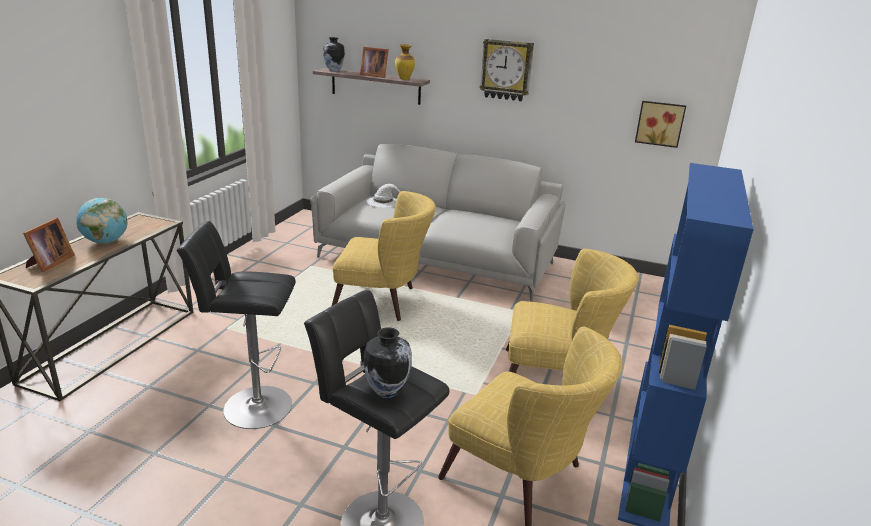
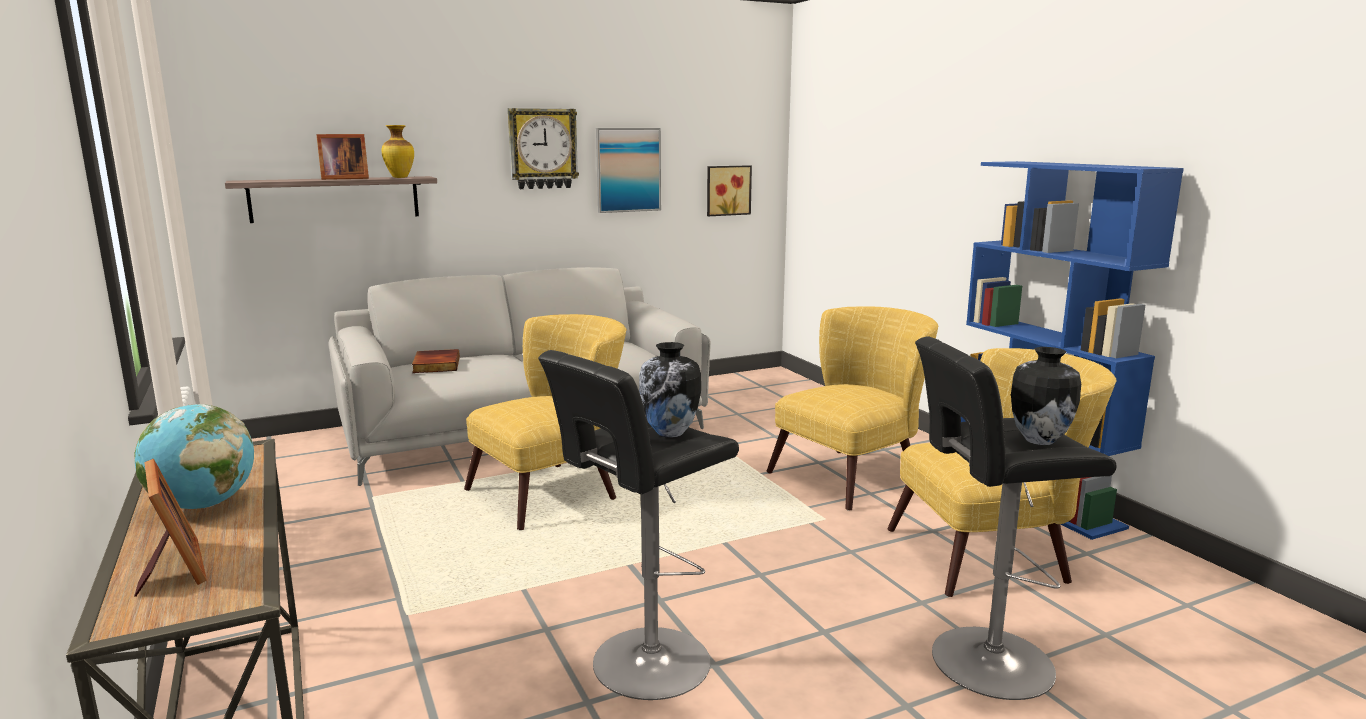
camera: 45 degrees left, 10 degrees down
vase [323,37,345,71] -> vase moved to [639,342,701,438]
white hat [366,184,401,208] -> book [412,349,460,373]
none -> picture [596,128,661,213]

